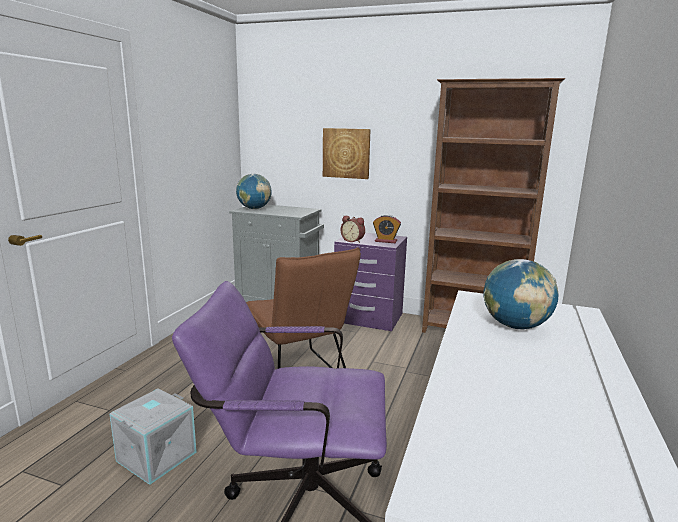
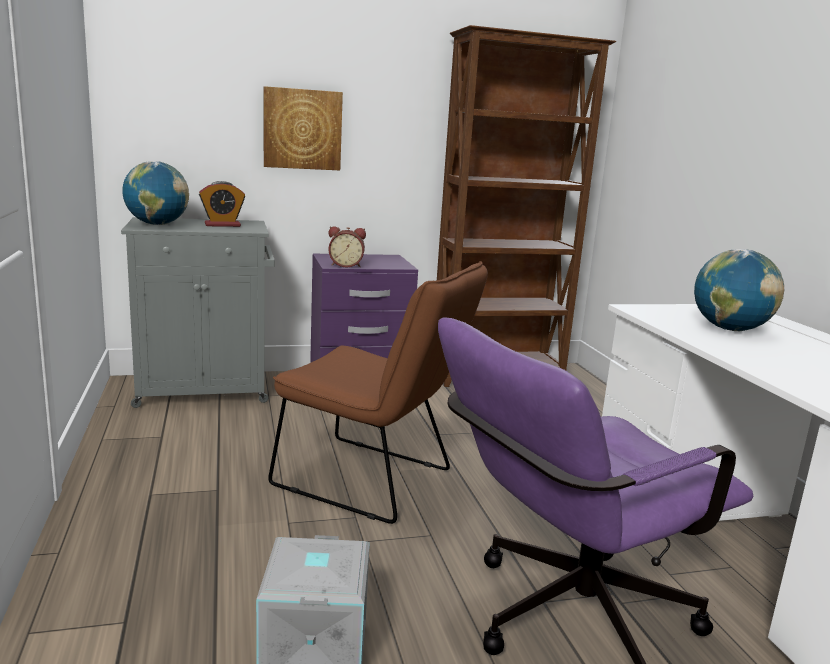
camera: 35 degrees left, 0 degrees up
alarm clock [373,215,401,243] -> alarm clock moved to [199,181,245,227]

